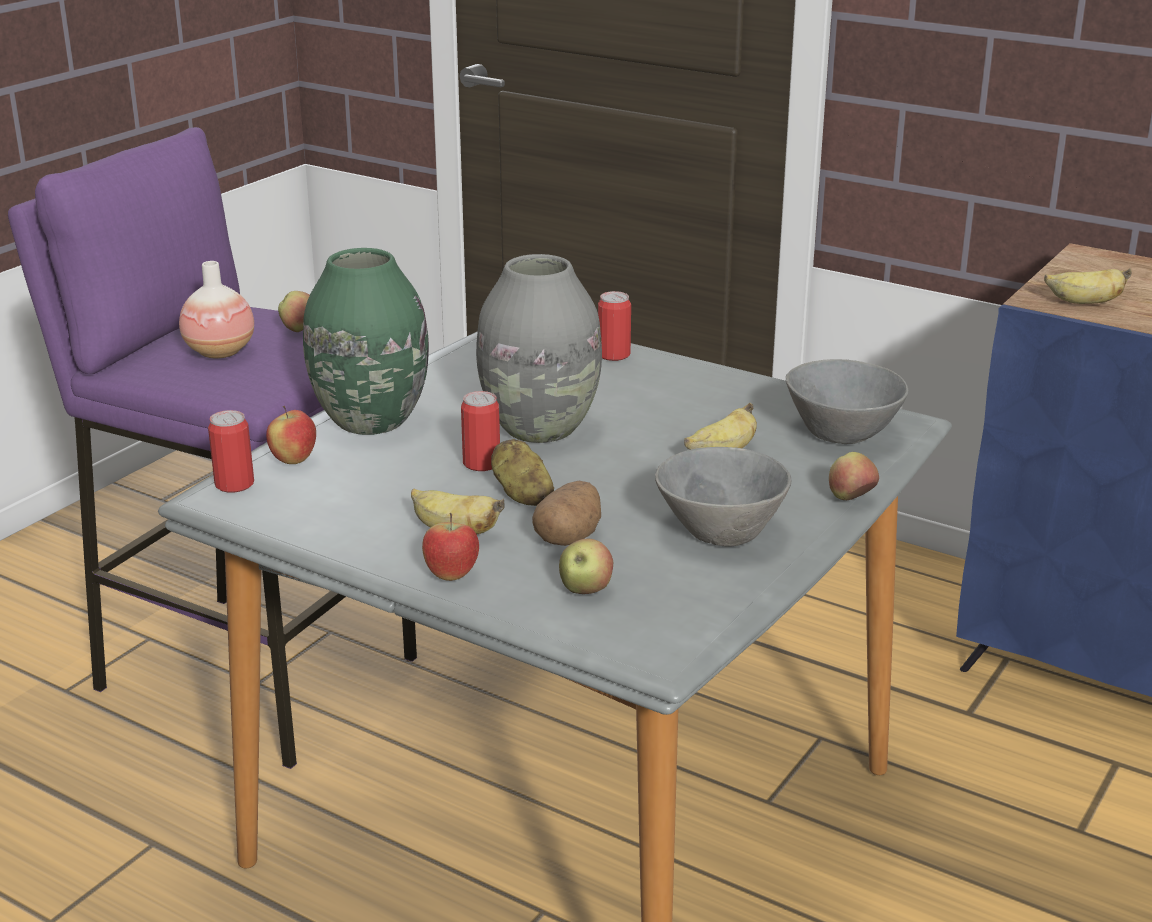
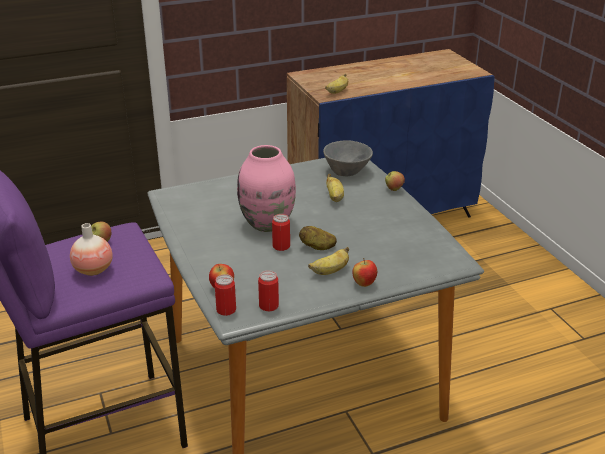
camera: 55 degrees left, 5 degrees up
green vase [303,248,429,435] -> none
grey vase [476,254,602,443] -> pink vase [237,145,296,232]
potato [532,481,601,546] -> none
apple [559,538,613,594] -> none
can [598,291,631,361] -> can moved to [258,270,279,311]
grey bowl [655,447,791,547] -> none

